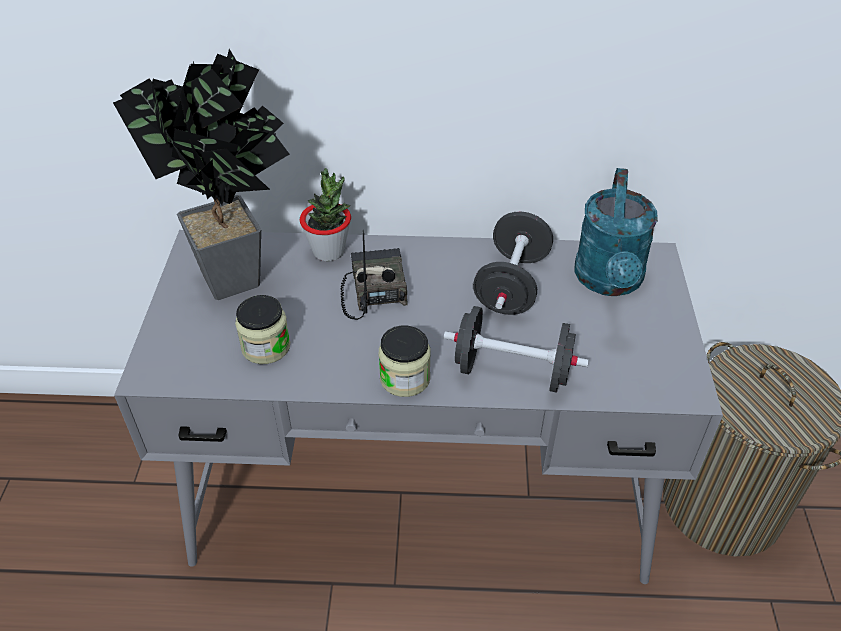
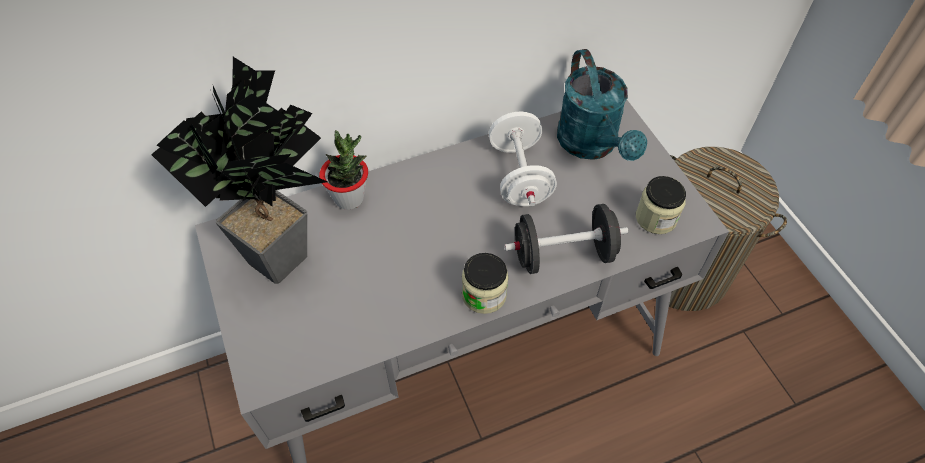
camera: 25 degrees left, 10 degrees up
jar [235,295,290,364] -> jar moved to [636,176,686,234]
radio [340,230,408,320] -> none
black dumbbell [473,212,553,315] -> white dumbbell [489,112,557,206]

